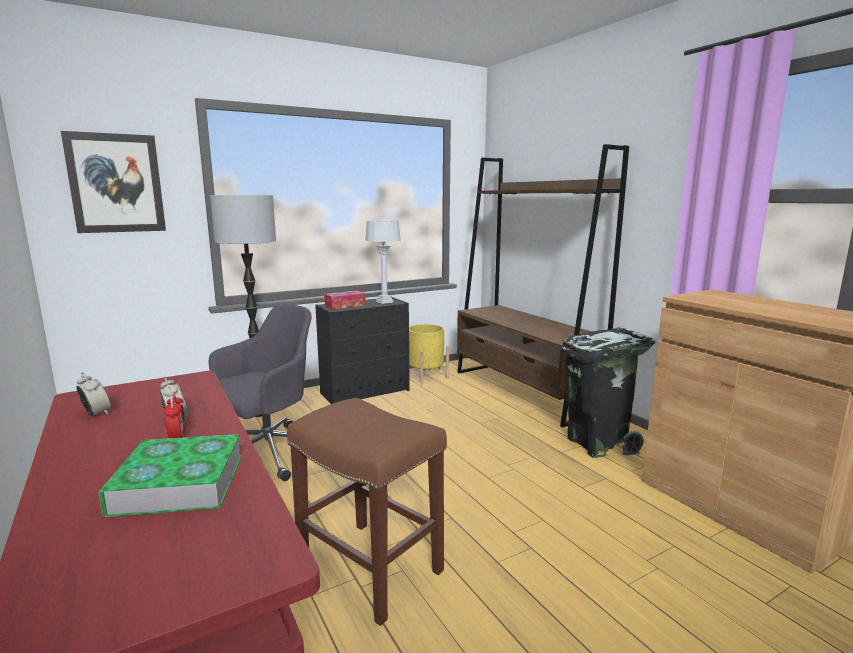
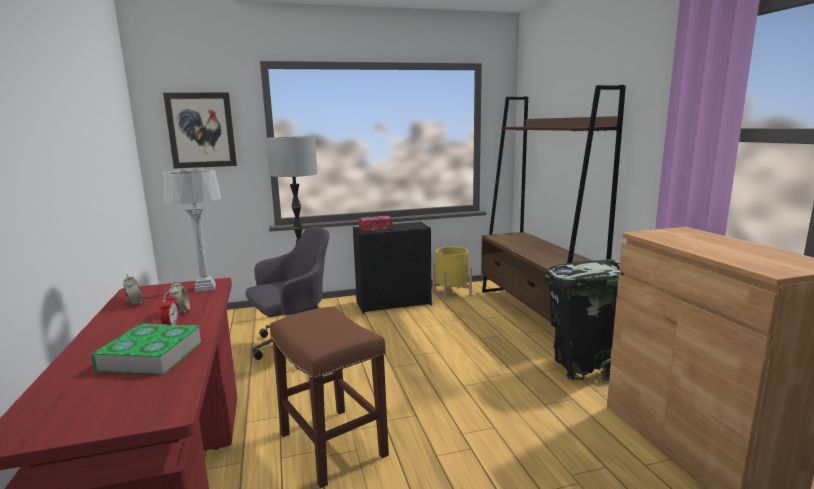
camera: 15 degrees right, 0 degrees up
grey table lamp [365,220,401,304] -> grey table lamp moved to [163,169,221,292]

